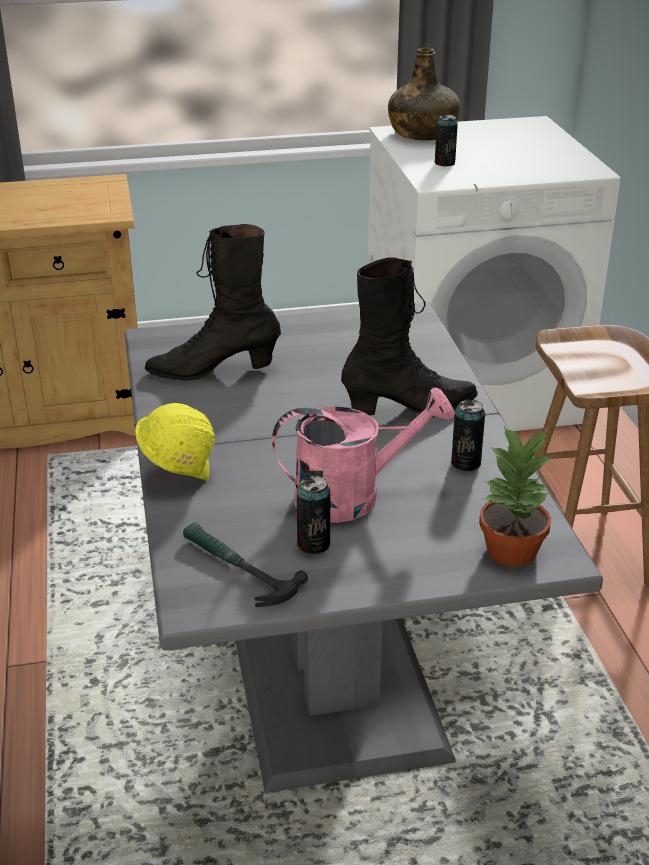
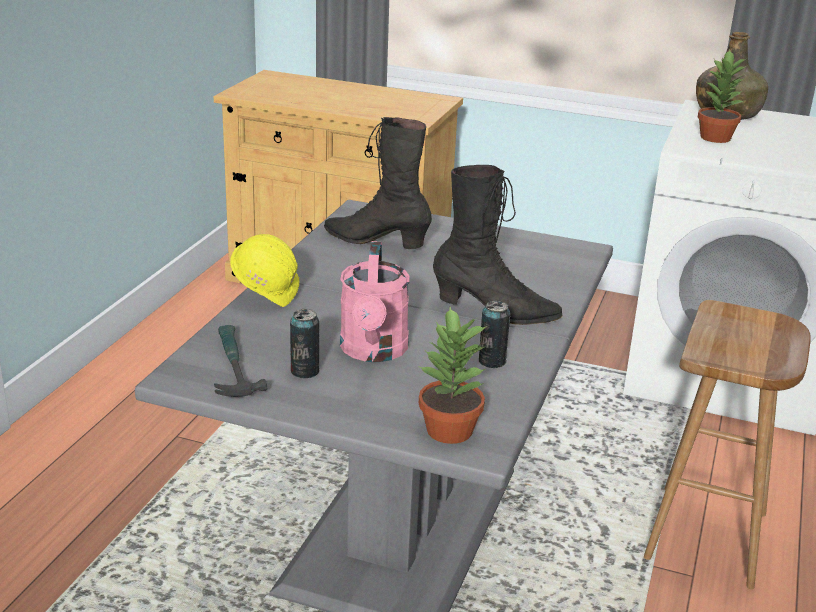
camera: 30 degrees right, 5 degrees down
pink watering can [272,388,454,523] -> pink watering can turned 75 degrees clockwise [340,241,410,362]
can [435,115,458,167] -> potted plant [698,50,747,143]

